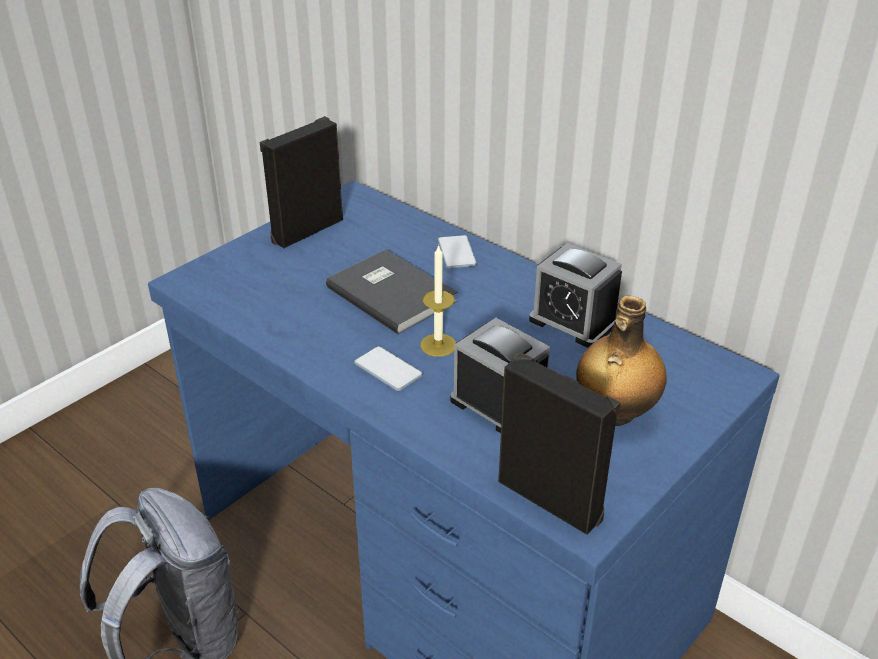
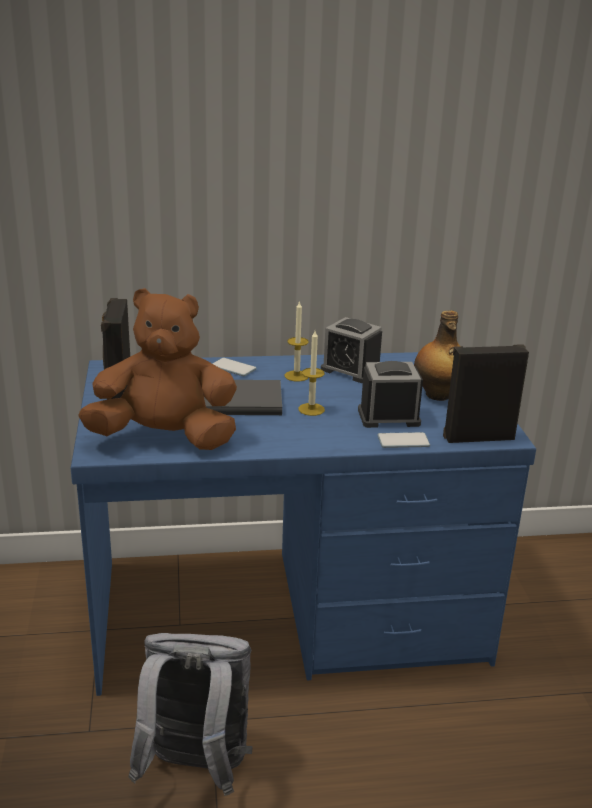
camera: 50 degrees left, 10 degrees down
phone [354,346,423,391] -> phone moved to [377,432,430,448]
alarm clock [529,243,622,348] -> alarm clock turned 45 degrees clockwise [321,317,382,383]
none -> brown plush toy [78,288,237,450]
none -> candle [285,301,309,381]

